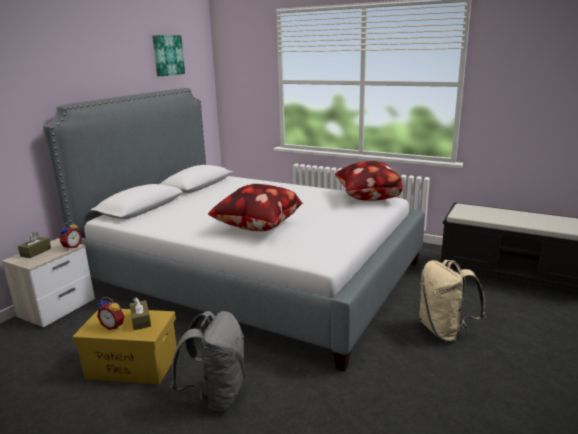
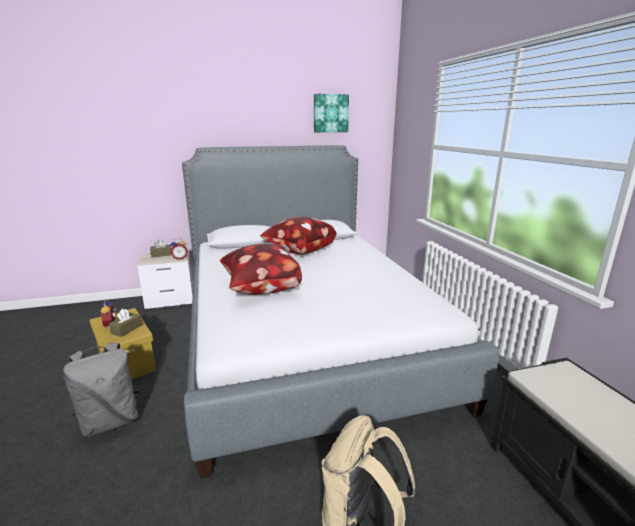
camera: 45 degrees right, 0 degrees up
pillow [335,161,403,201] -> pillow moved to [260,217,337,255]

